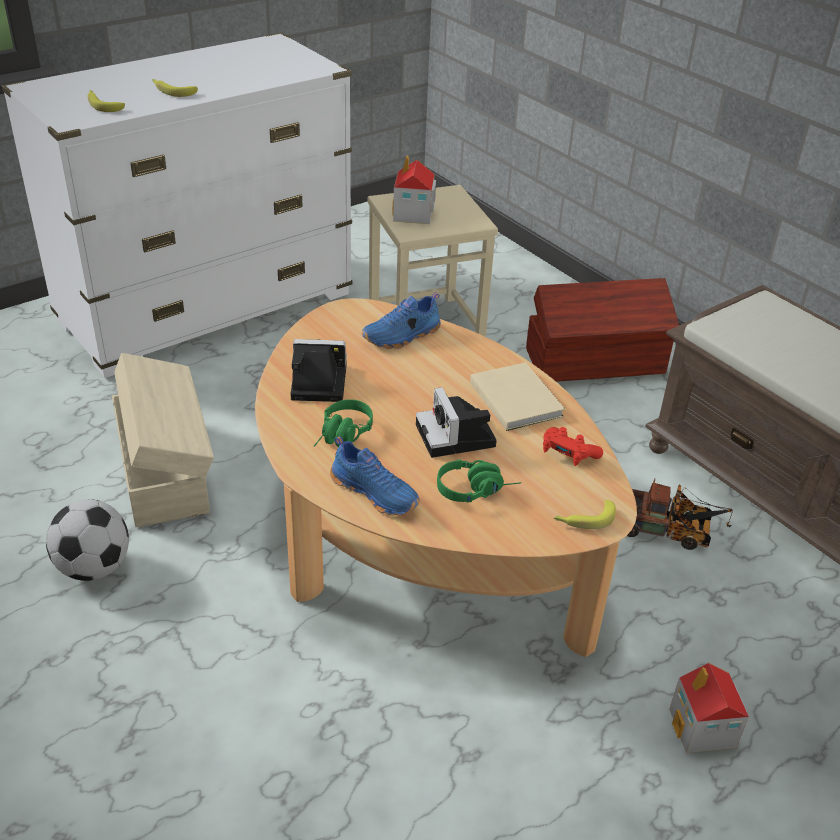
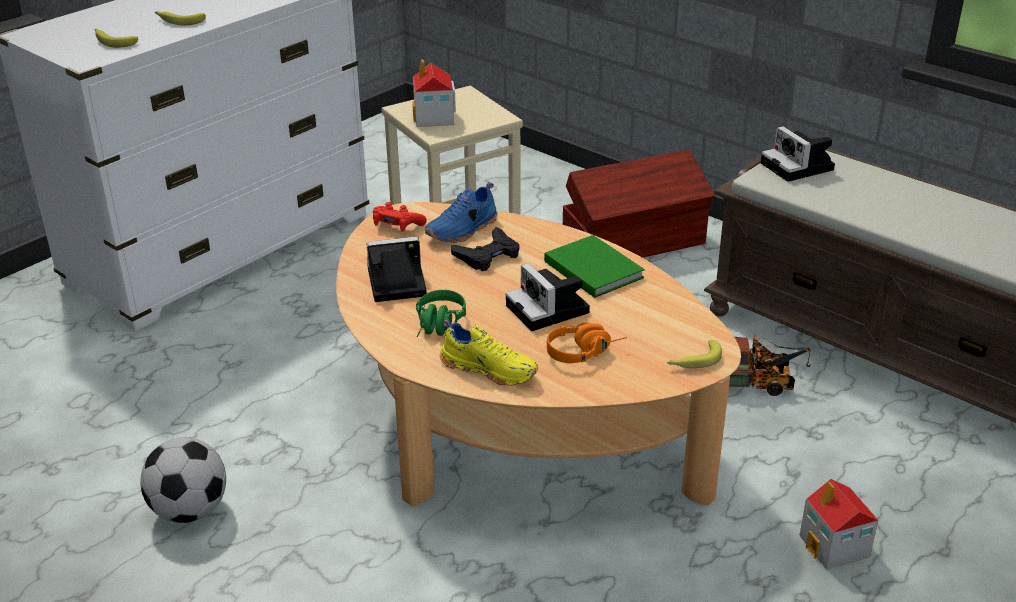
camera: 10 degrees left, 5 degrees down
beige storage box [112,353,214,527] -> none
blue shoe [330,436,420,516] -> yellow shoe [440,319,538,386]
green headphones [437,460,521,503] -> orange headphones [547,322,627,363]
beige book [470,362,565,431] -> green book [544,235,645,298]
red game controller [543,427,603,466] -> red game controller moved to [373,202,427,232]
none -> black game controller [451,227,520,271]
none -> camera [761,126,835,182]

